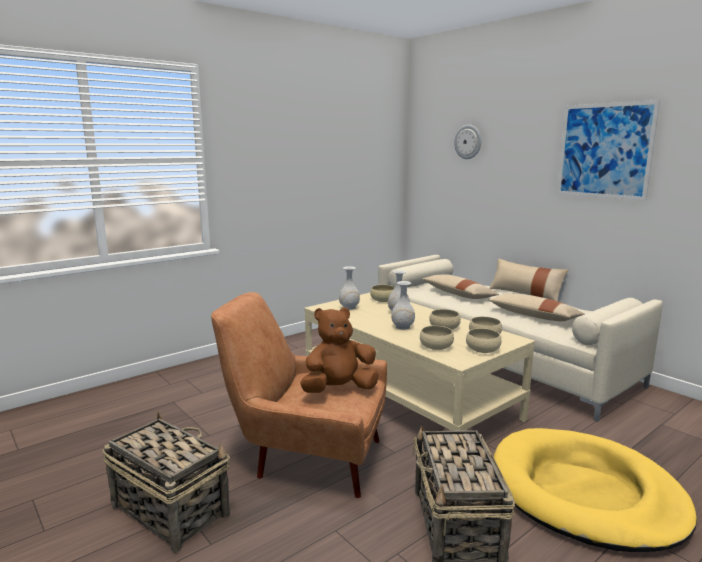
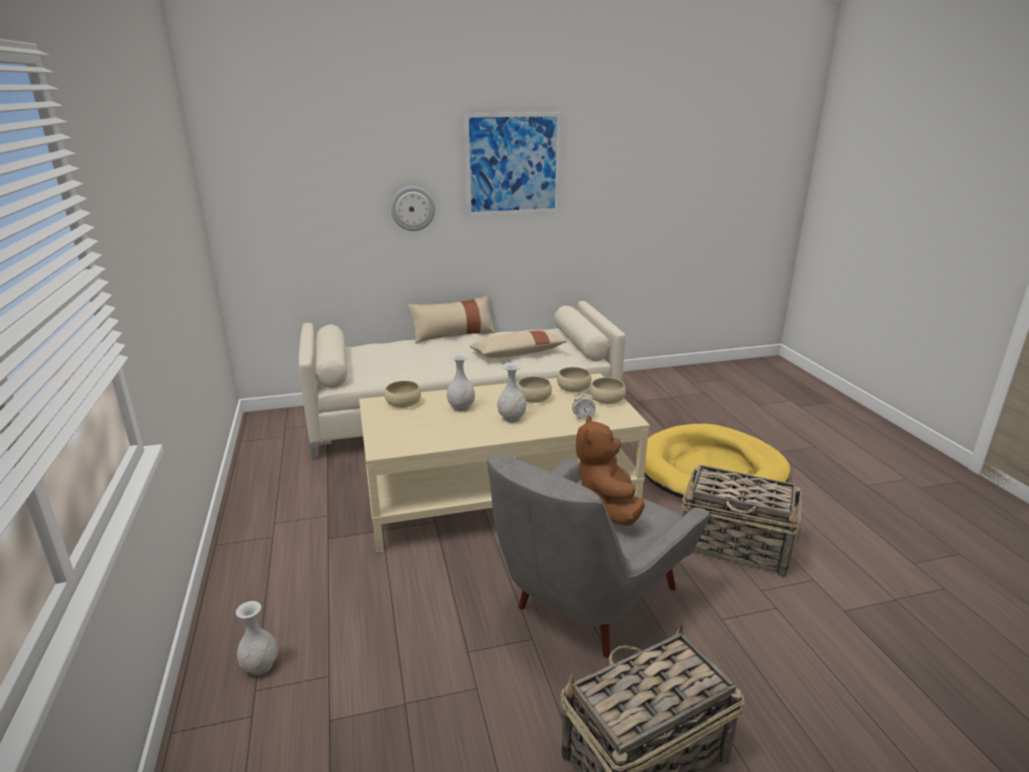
camera: 65 degrees left, 10 degrees up
brown armchair [211,292,387,498] -> grey armchair [487,454,711,658]
white vase [339,266,360,310] -> white vase moved to [236,601,278,675]
beige bowl [420,326,454,350] -> alarm clock [572,391,596,420]
beige pillow [422,274,499,299] -> none
wall clock [454,125,481,159] -> wall clock moved to [391,186,435,231]

